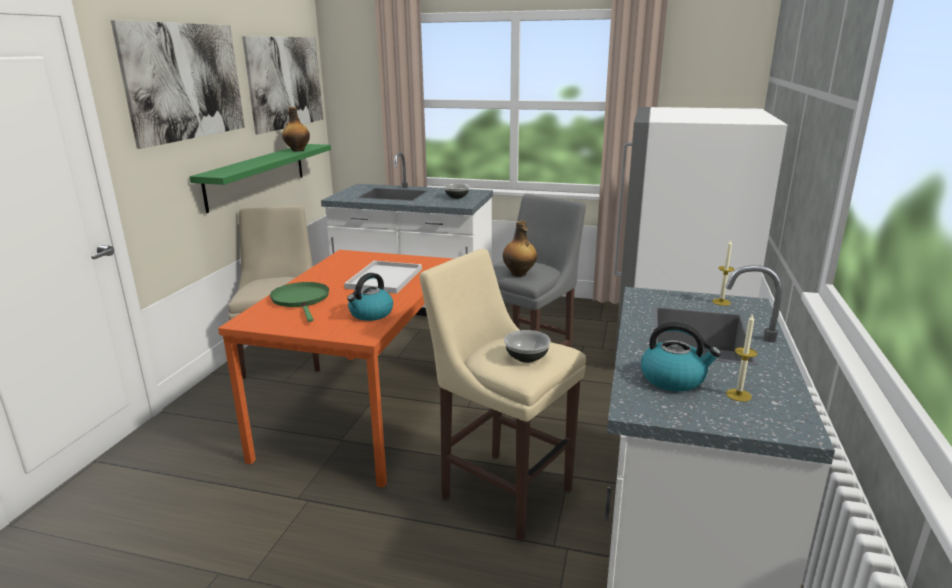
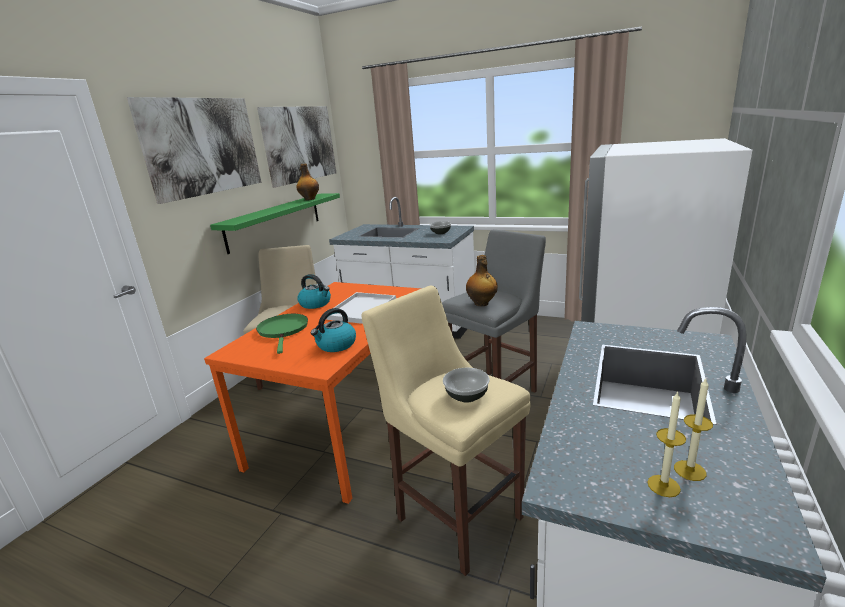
camera: 10 degrees right, 0 degrees up
kettle [641,322,721,391] -> kettle moved to [297,274,331,309]
candle [712,240,735,306] -> candle moved to [647,392,686,497]

